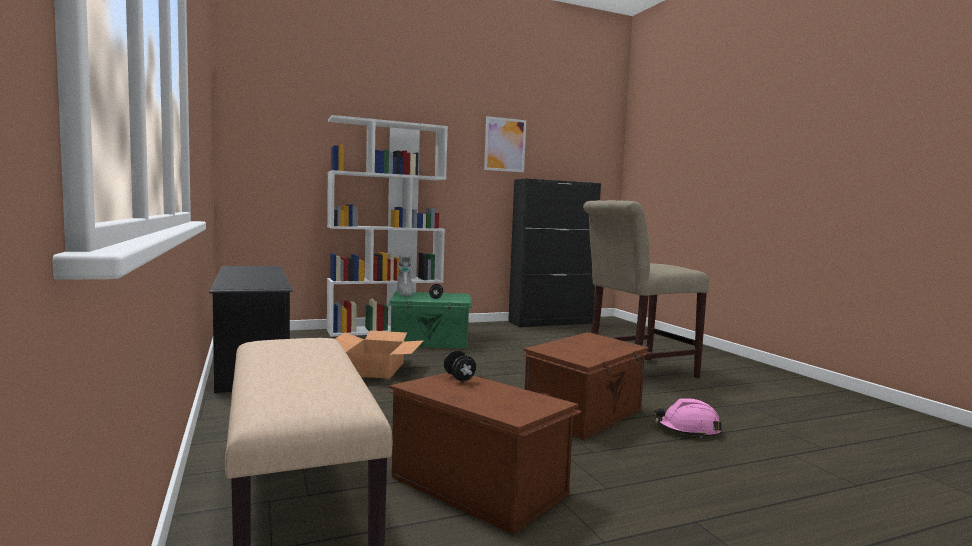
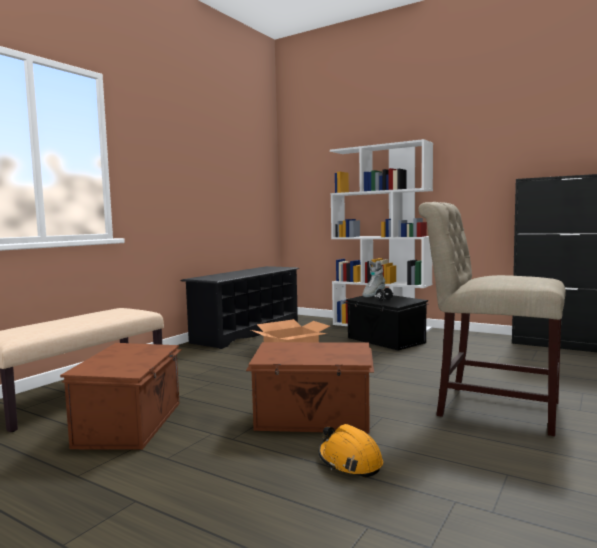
camera: 55 degrees right, 0 degrees up
green storage box [388,292,472,348] -> black storage box [344,294,428,351]
black dumbbell [444,350,476,381] -> none
picture [484,116,526,172] -> none
pink hard hat [654,398,722,438] -> orange hard hat [319,424,383,478]

